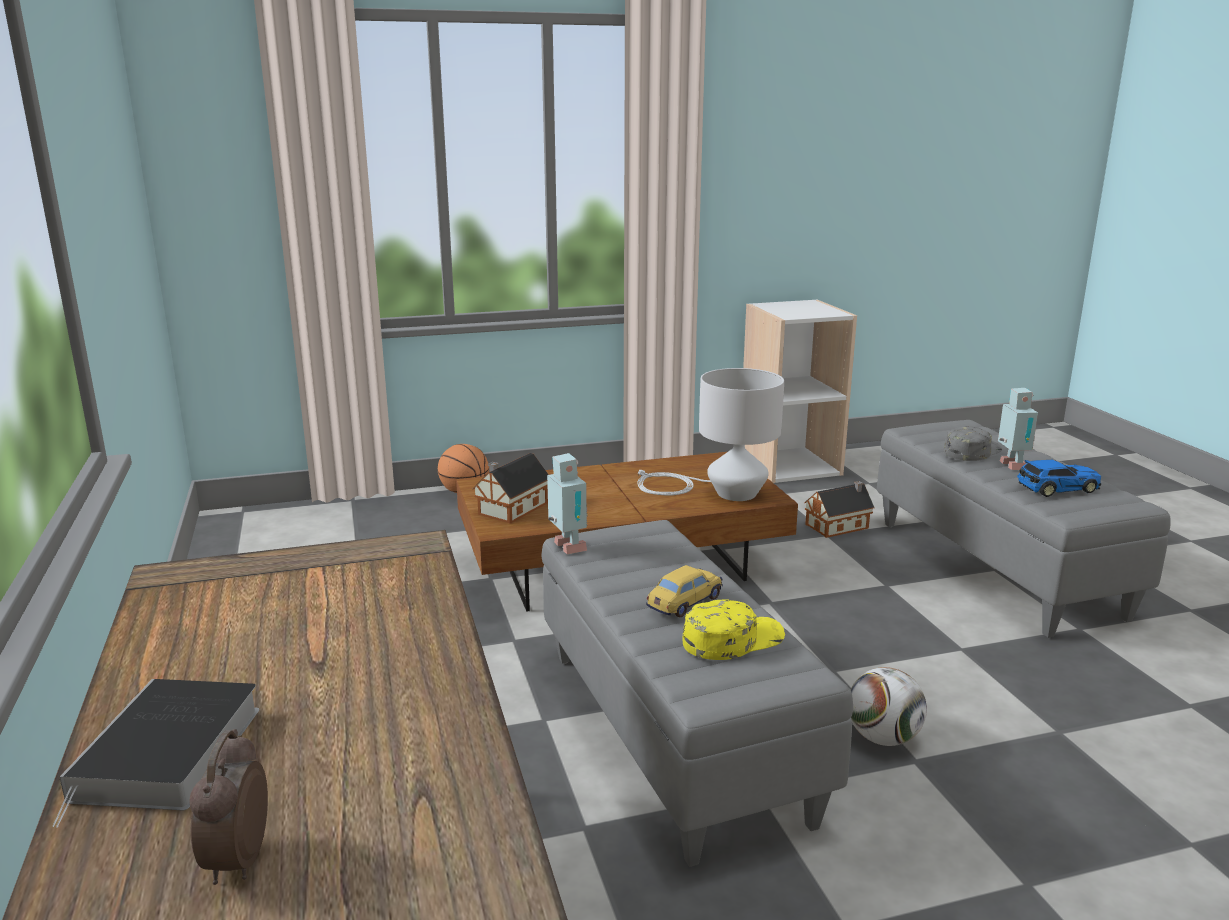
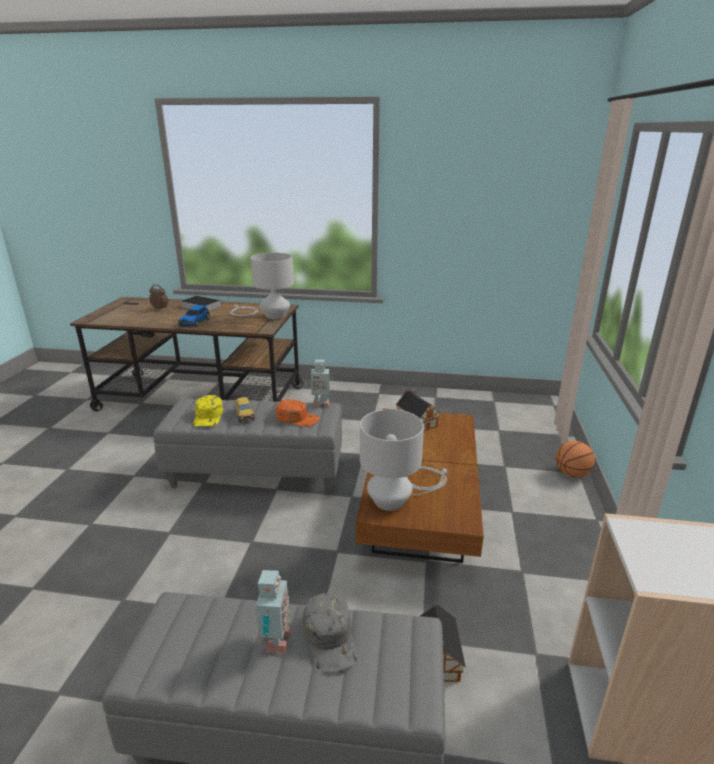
camera: 115 degrees right, 5 degrees up
football [851,667,927,746] -> none
toy robot [998,388,1038,470] -> toy robot turned 105 degrees counterclockwise [256,570,291,654]
toy car [1017,460,1101,497] -> toy car moved to [178,305,210,327]
none -> white table lamp [230,253,294,319]
none -> orange cap [276,399,320,427]

